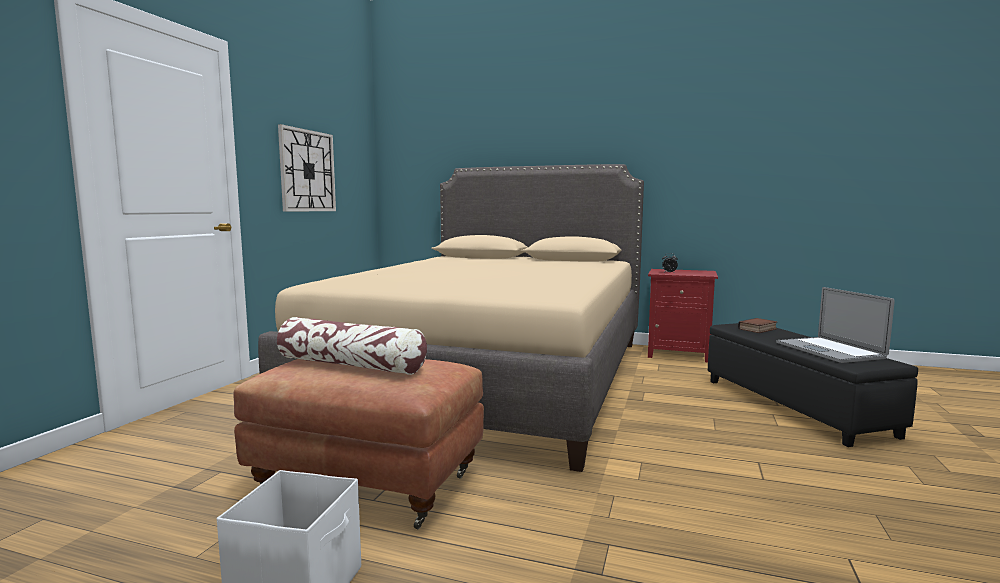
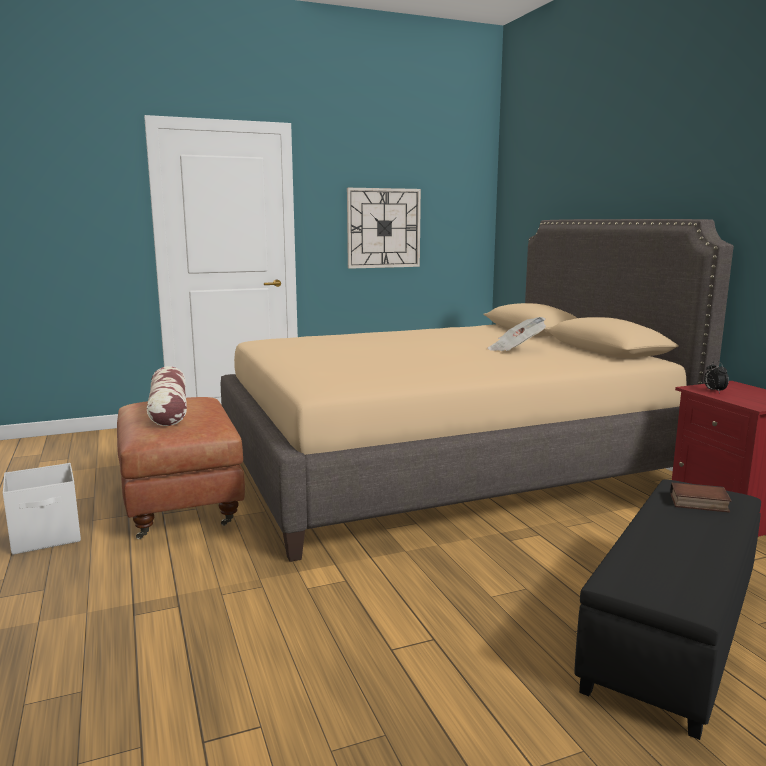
camera: 50 degrees right, 5 degrees up
laptop [776,287,895,363] -> none
none -> newspaper [487,317,546,351]

